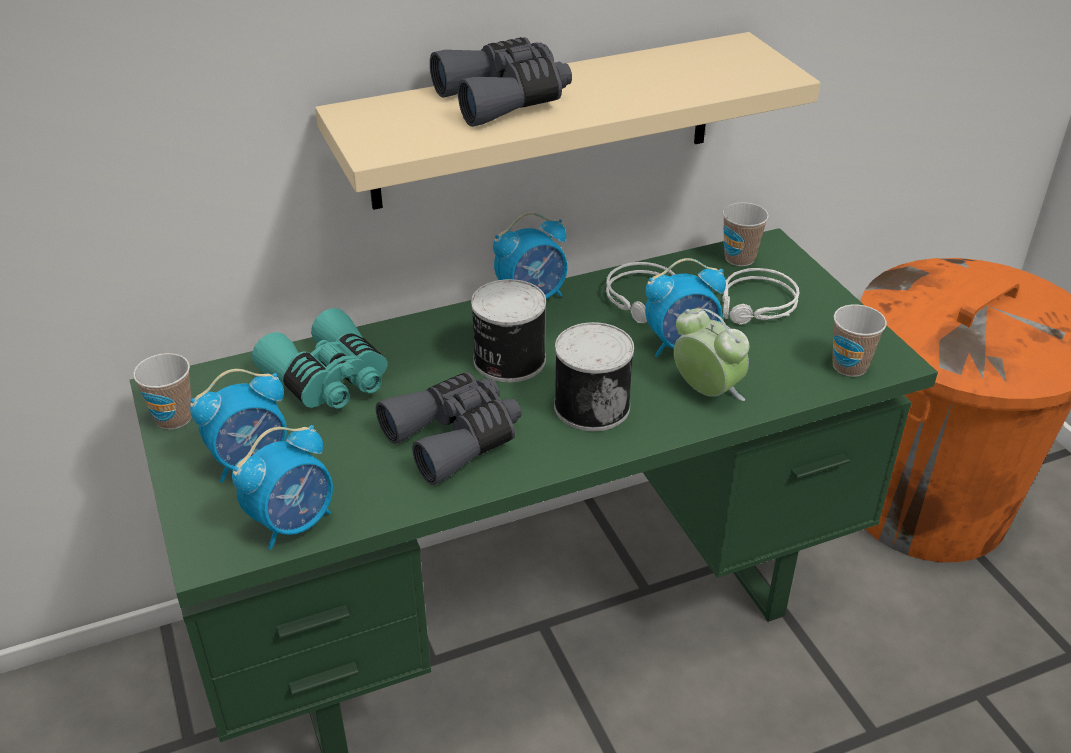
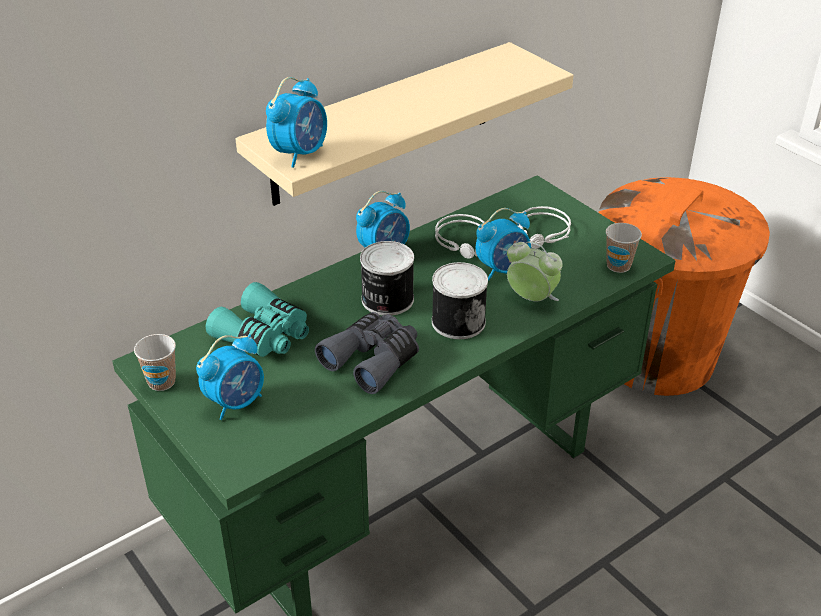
camera: 15 degrees left, 0 degrees up
alarm clock [232,425,333,550] -> alarm clock moved to [266,77,327,168]
grey binoculars [430,37,572,127] -> none
cup [723,202,769,266] -> none

